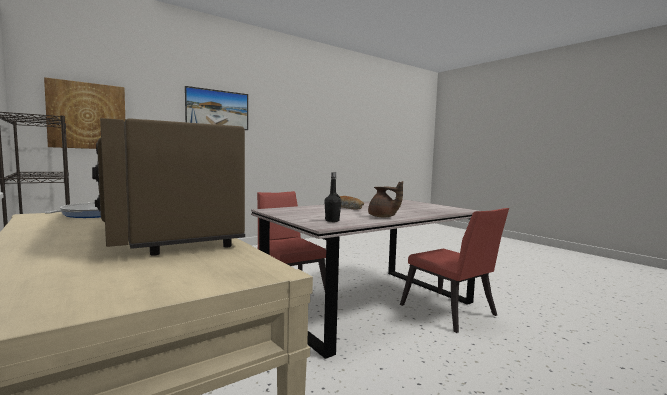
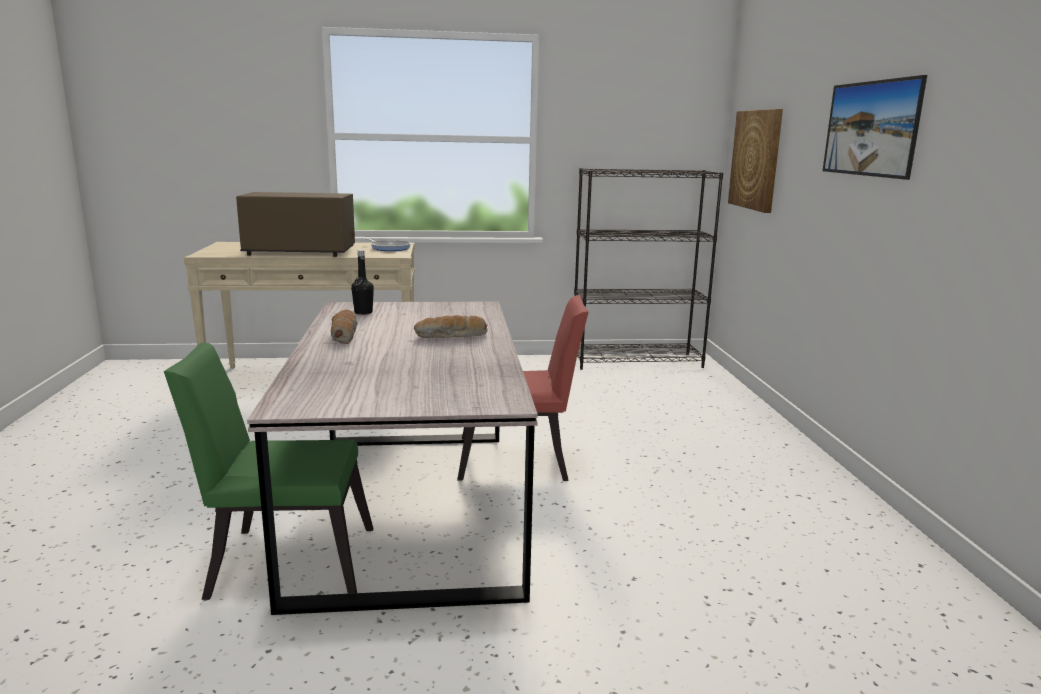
camera: 120 degrees right, 10 degrees up
brown teapot [368,181,403,218] -> bread [331,310,358,344]
red chair [400,208,509,333] -> green chair [164,342,374,600]

